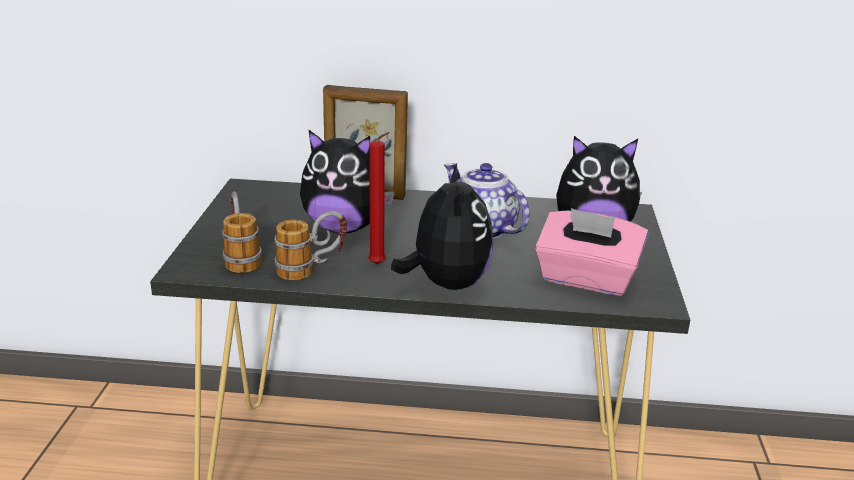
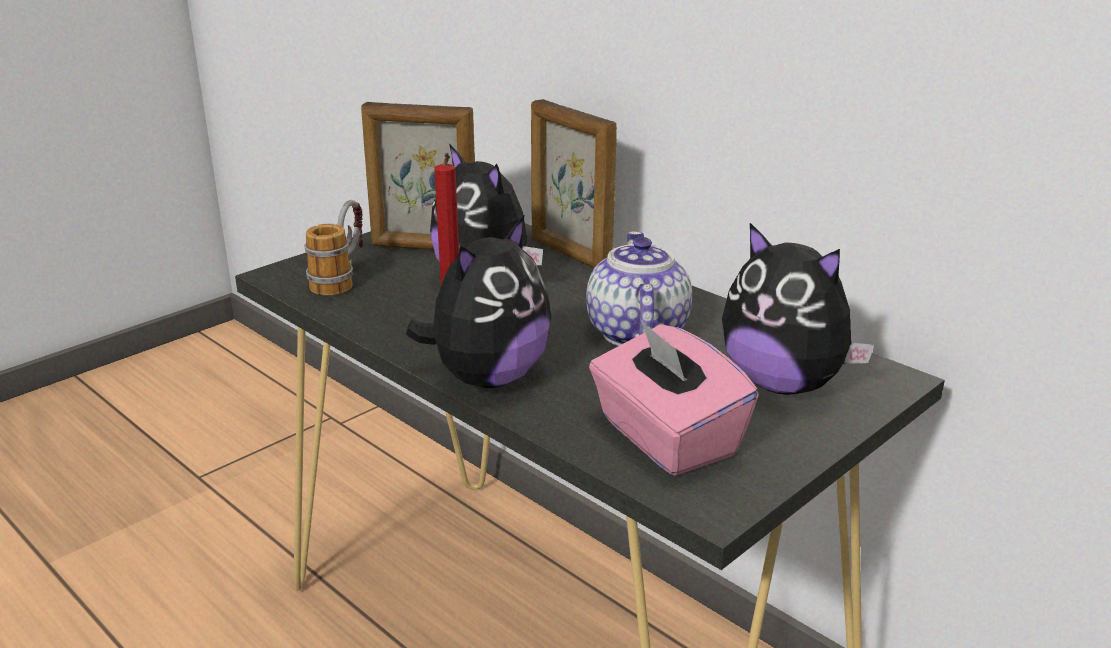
camera: 40 degrees right, 0 degrees up
mug [275,211,347,280] -> none
none -> picture frame [361,102,475,250]

